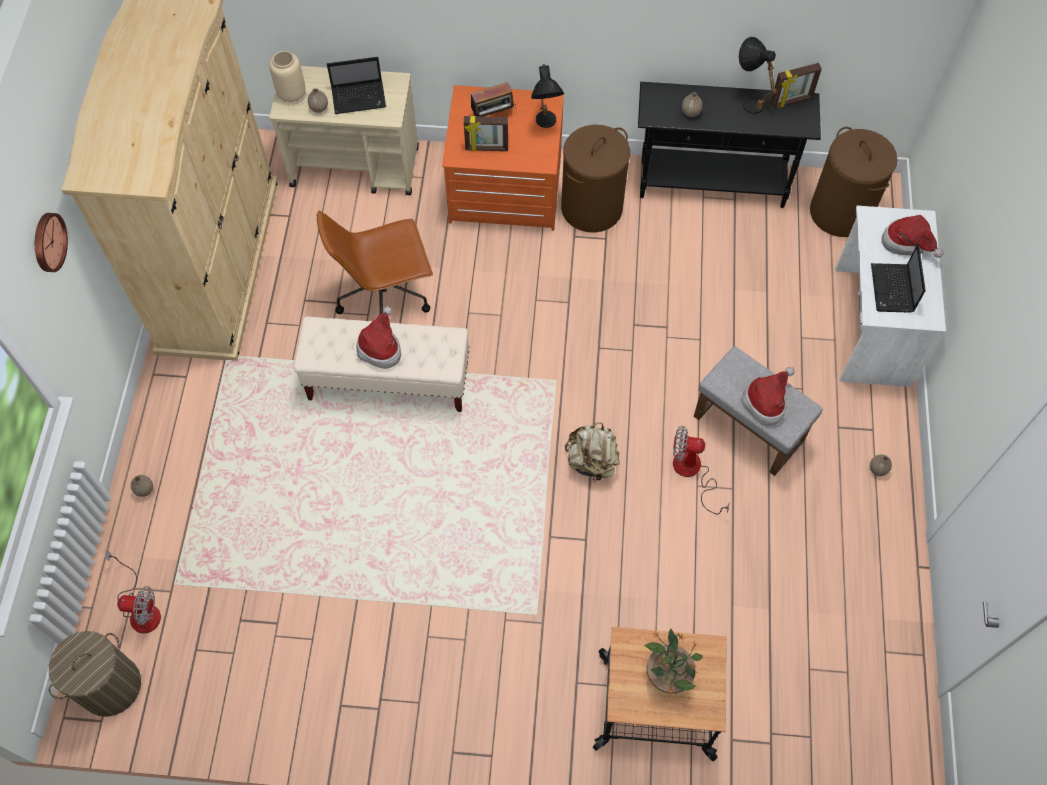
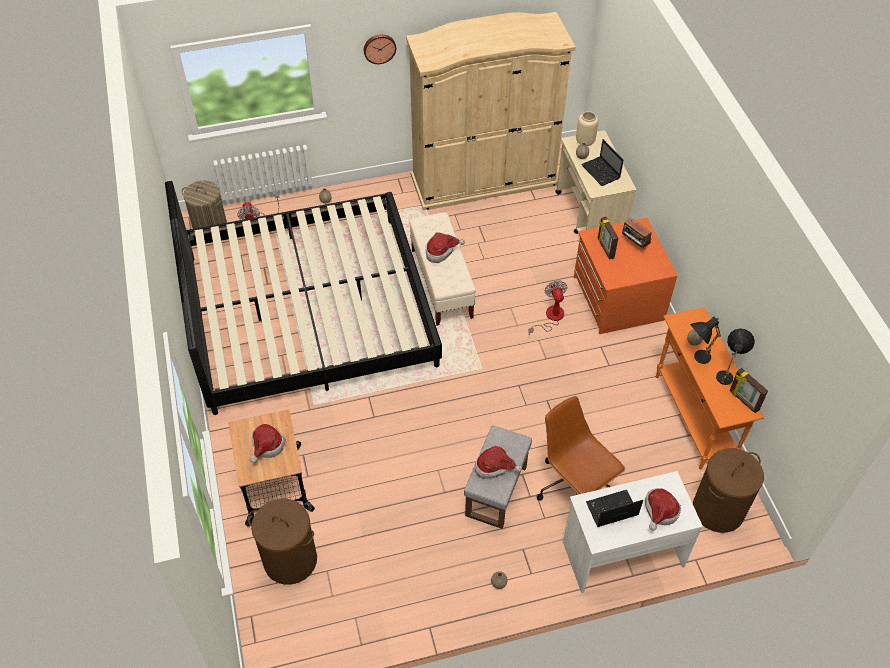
camera: 70 degrees right, 10 degrees down
brown office chair [317,211,433,314] -> brown office chair moved to [537,396,626,501]
black table lamp [531,64,564,128] -> black table lamp moved to [690,317,721,364]
brown laundry basket [561,124,630,233] -> brown laundry basket moved to [248,498,317,585]
beige backpack [565,422,620,480] -> none
black console table [638,82,821,208] -> orange console table [656,307,764,469]
potted plant [645,629,703,695] -> hat [250,424,286,463]
fan [673,426,729,514] -> fan moved to [528,280,567,334]
none -> bed [165,181,442,415]

